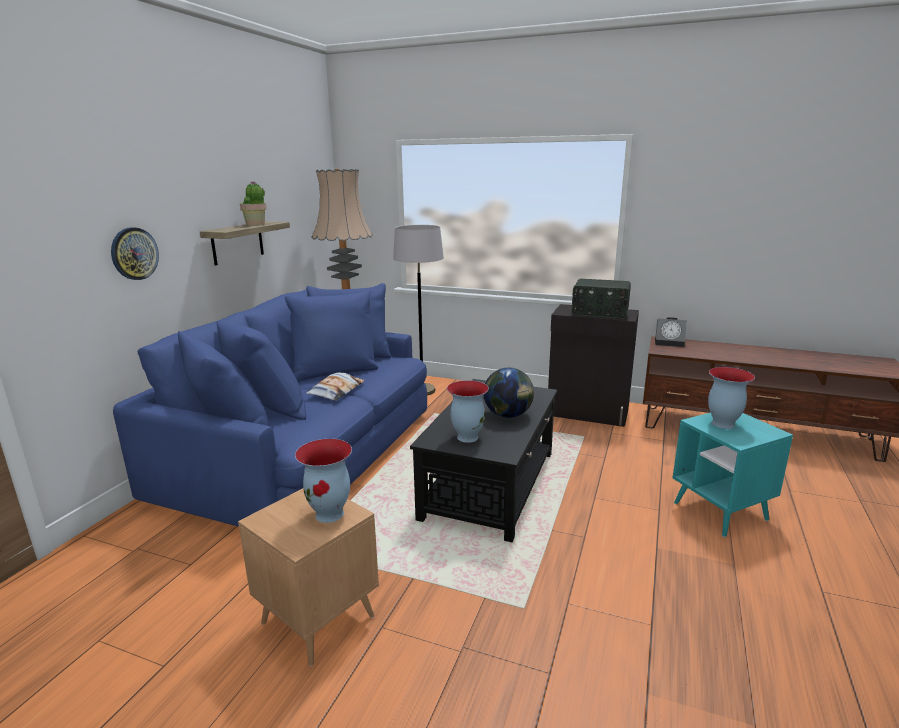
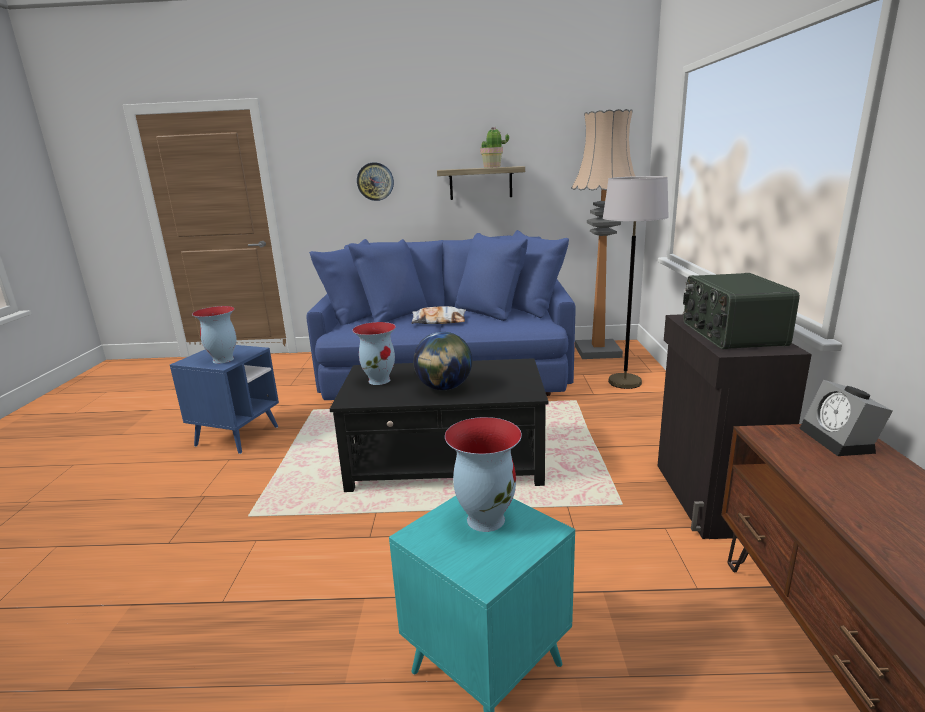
camera: 70 degrees right, 0 degrees up
brown side table [238,488,379,666] -> blue side table [170,345,279,454]

